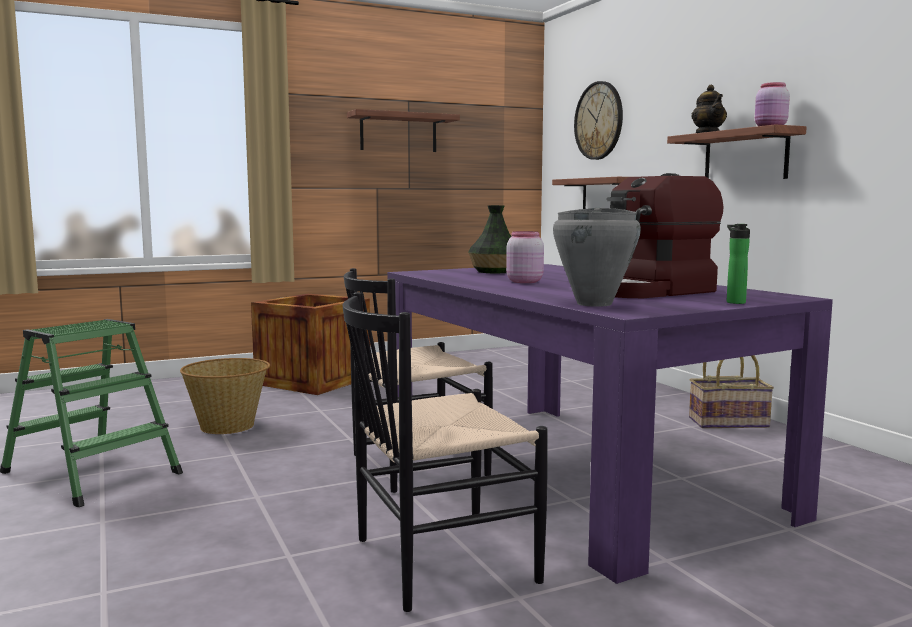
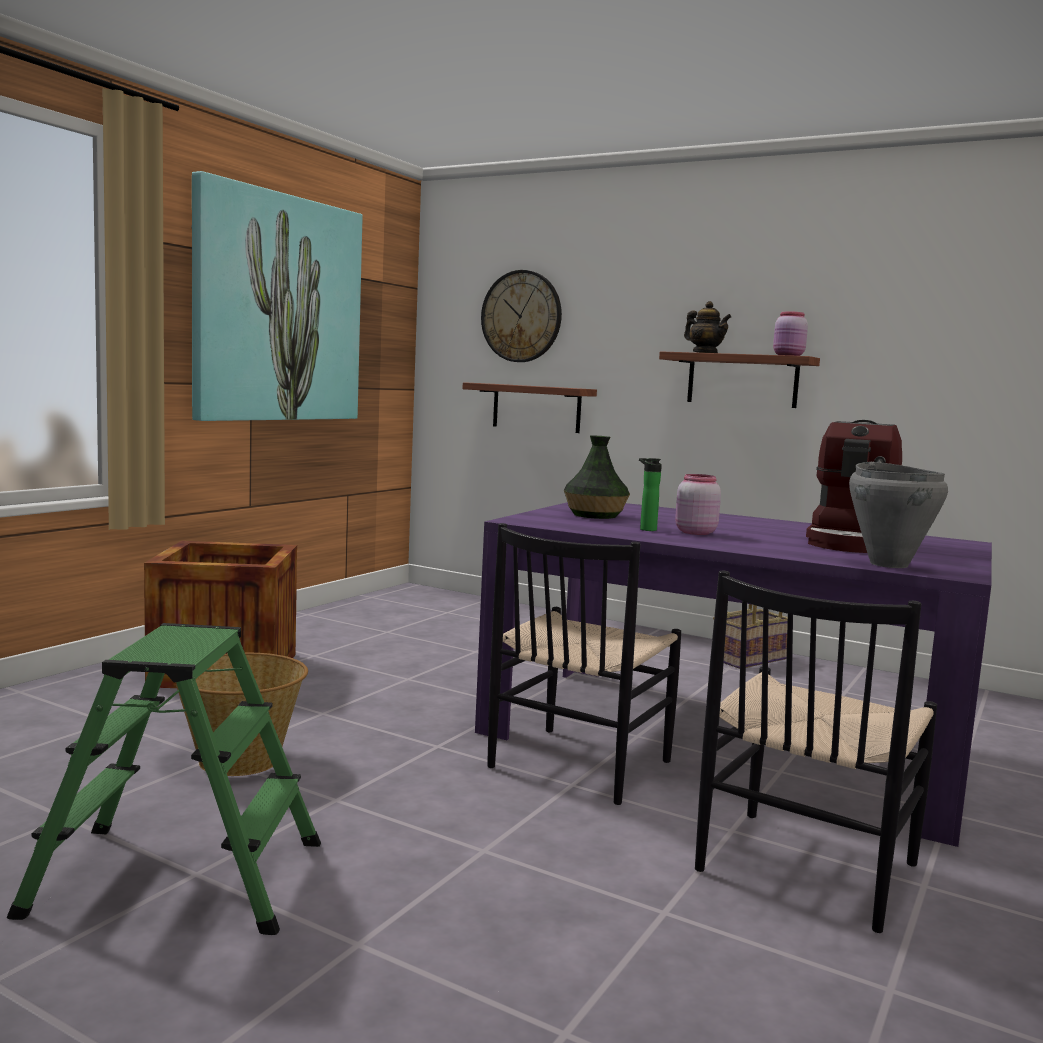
camera: 35 degrees left, 0 degrees up
shelf [347,109,460,152] -> picture [191,171,363,421]
bottle [727,224,750,304] -> bottle moved to [639,458,662,531]

